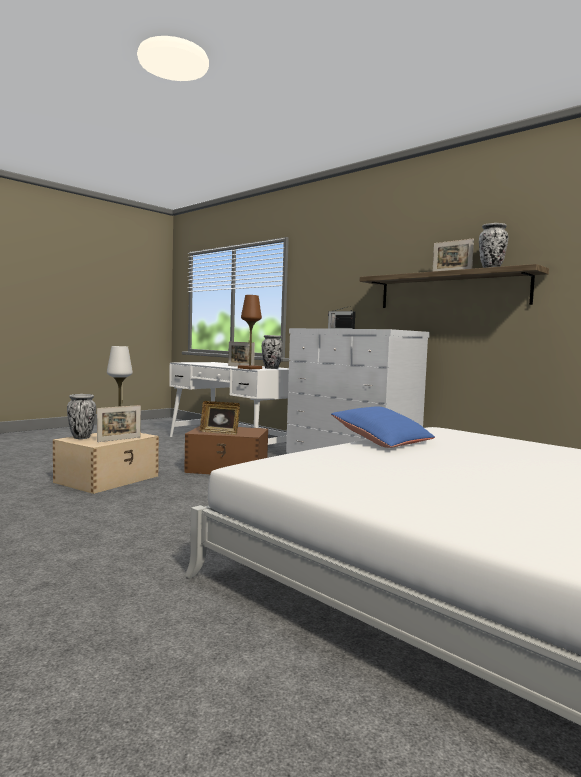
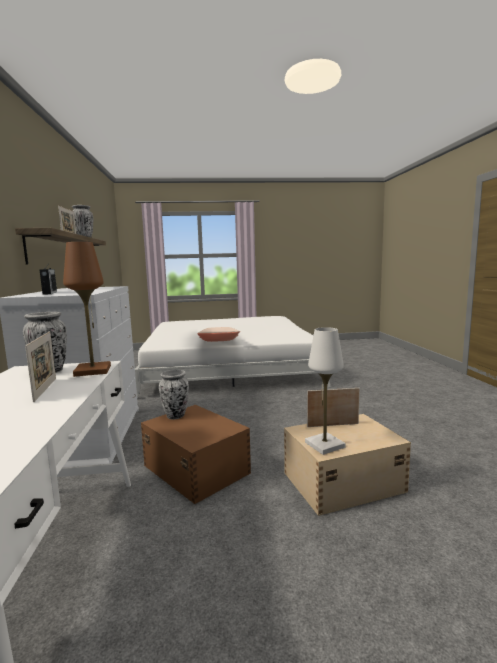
camera: 140 degrees left, 5 degrees up
vase [67,394,96,439] -> vase moved to [159,369,189,420]
picture frame [200,401,240,435] -> none
blue pillow [331,406,435,448] -> beige pillow [197,327,240,342]

